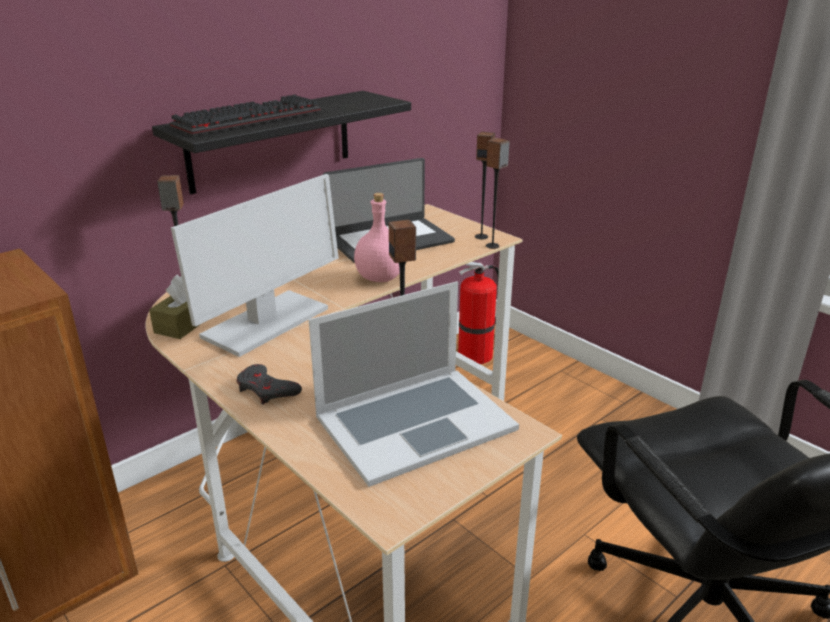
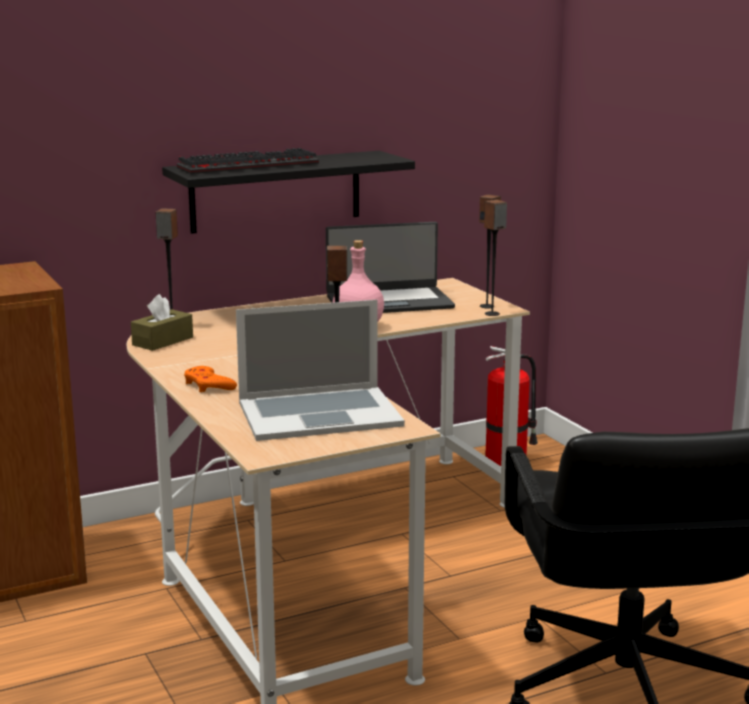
camera: 15 degrees right, 10 degrees down
monitor [171,174,339,357] -> none
grey game controller [237,364,302,405] -> orange game controller [184,366,237,392]

